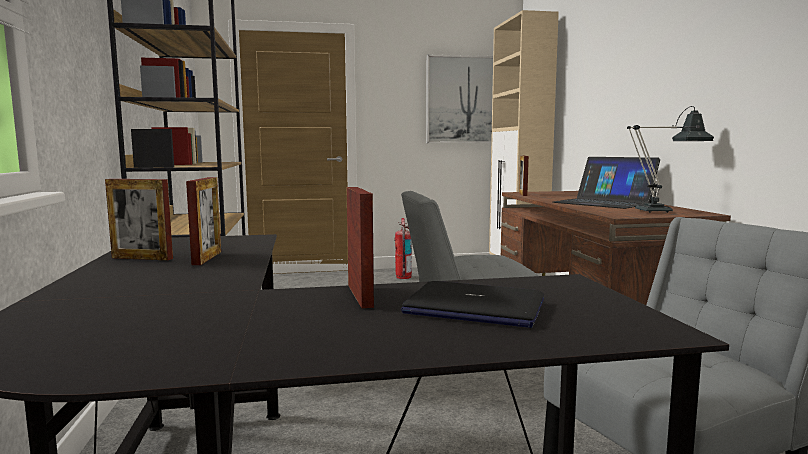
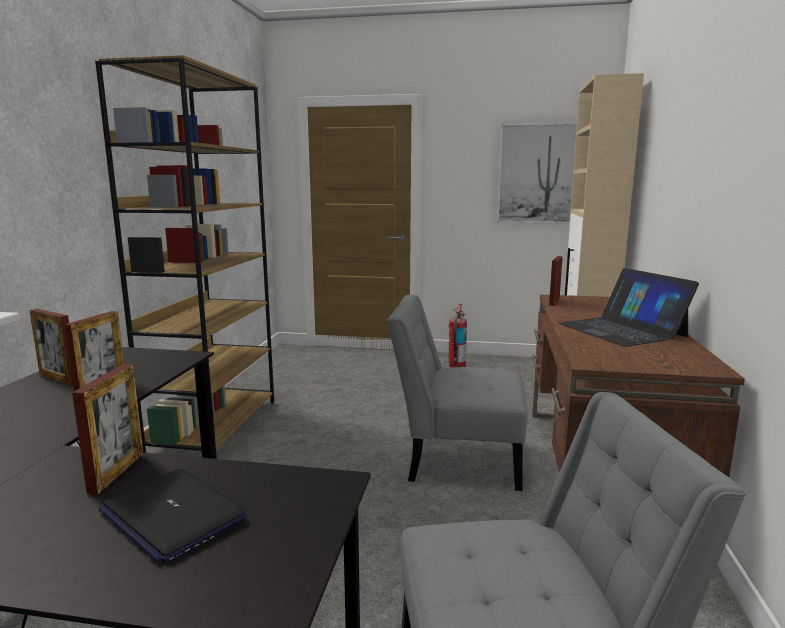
camera: 20 degrees right, 5 degrees up
table lamp [627,106,714,213] -> none

